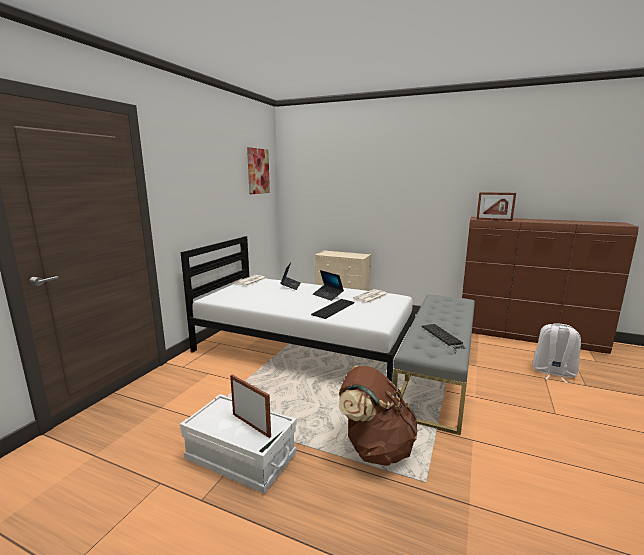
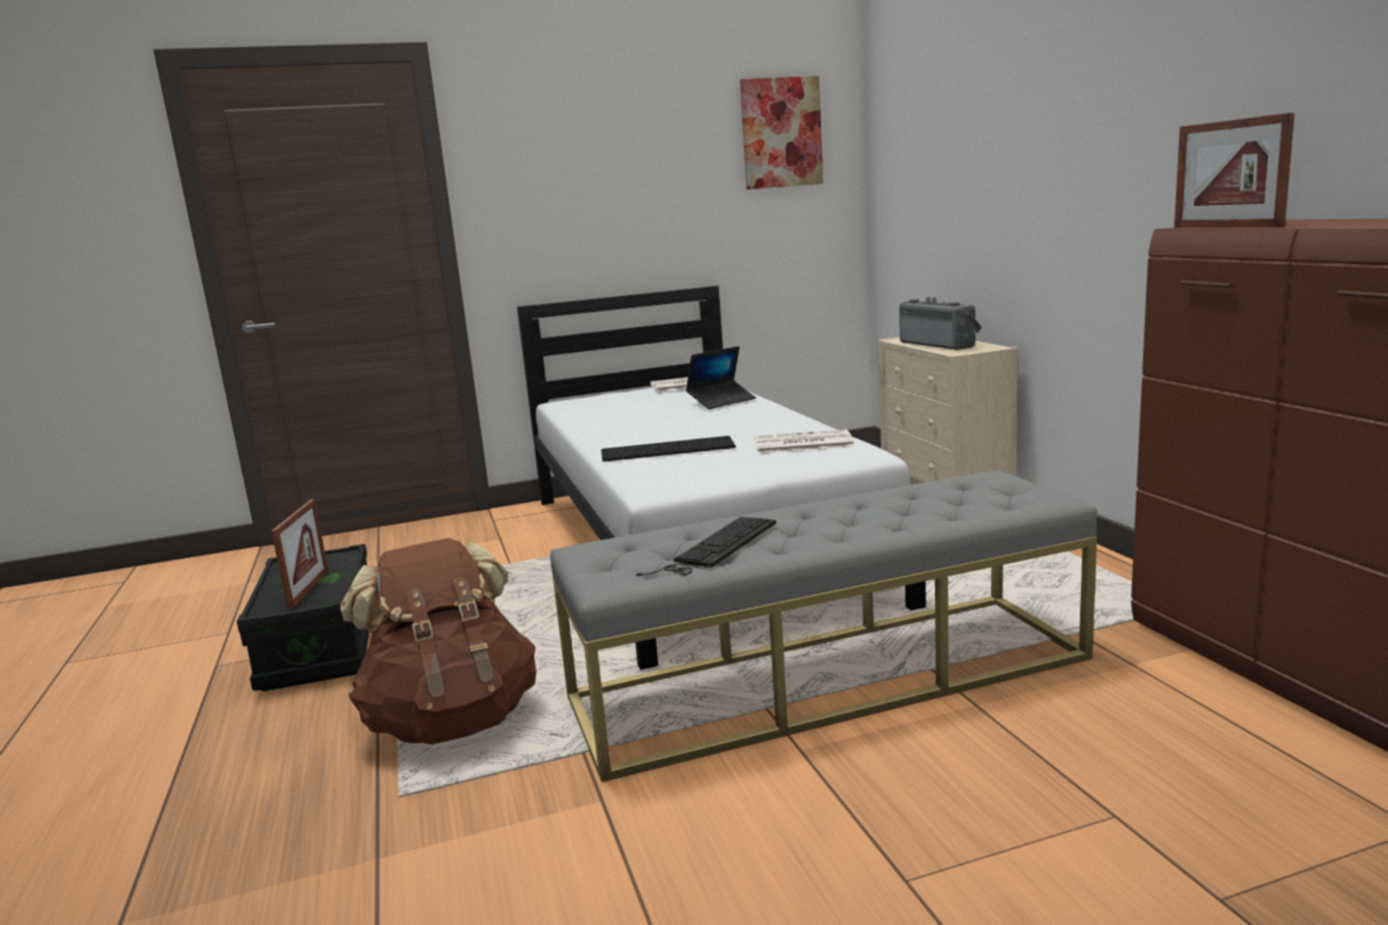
camera: 50 degrees right, 0 degrees up
white storage box [180,394,297,494] -> black storage box [237,544,369,691]
laptop [313,270,344,301] -> none
white backpack [532,323,581,384] -> none
none -> radio [899,297,982,350]

